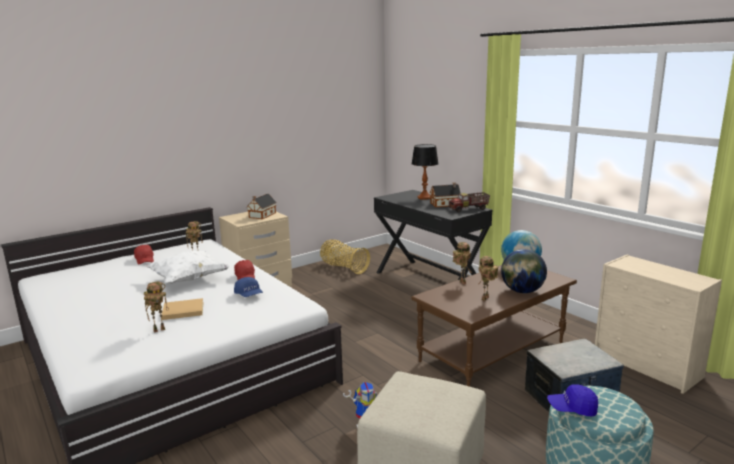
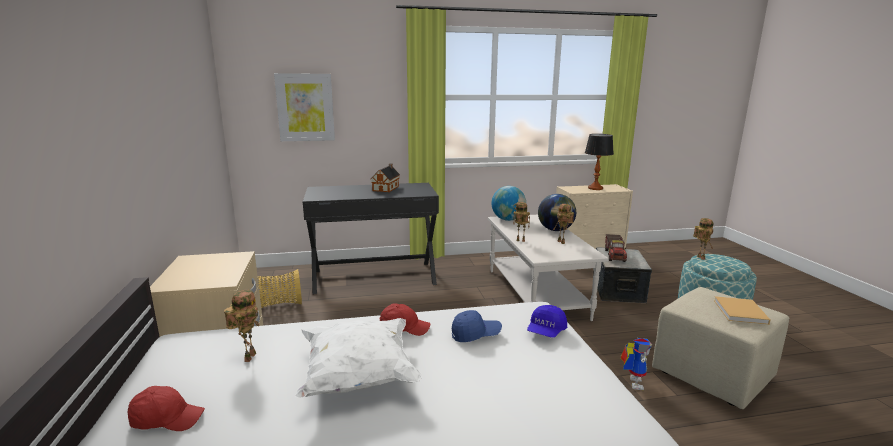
camera: 65 degrees left, 0 degrees up
toy robot [144,282,169,333] -> toy robot moved to [693,218,713,260]
beige book [162,298,204,320] -> beige book moved to [714,296,771,325]
toy house [246,194,277,219] -> none
brown coffee table [411,265,577,387] -> white coffee table [488,215,608,321]
table lamp [412,144,439,200] -> table lamp moved to [585,134,614,190]
toy truck [448,192,490,212] -> toy truck moved to [605,234,627,262]
blue cap [547,384,598,416] -> blue cap moved to [527,305,567,338]
none -> picture [274,73,335,141]

